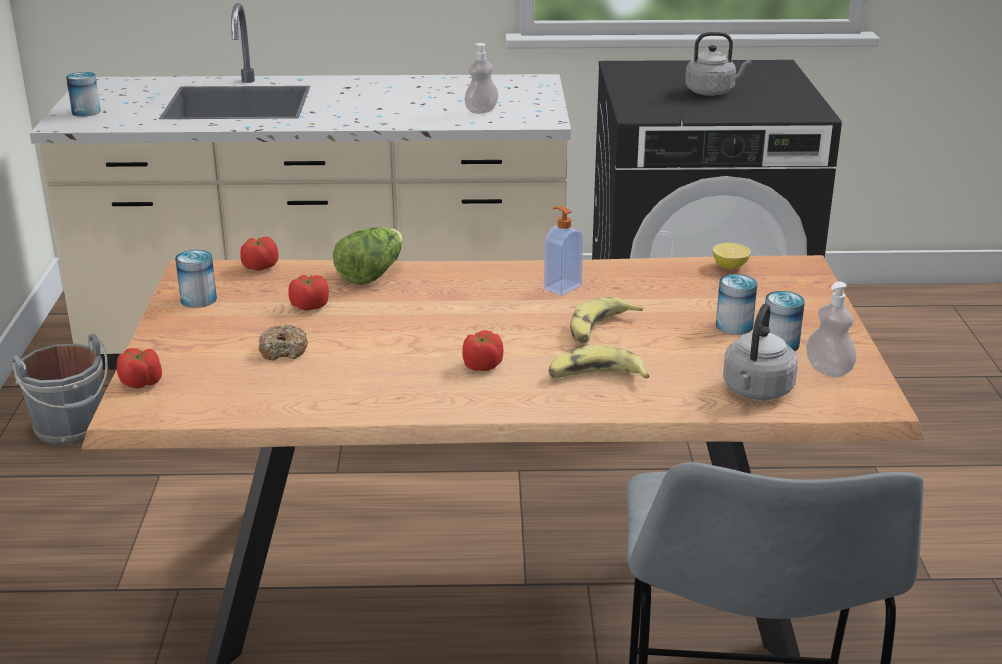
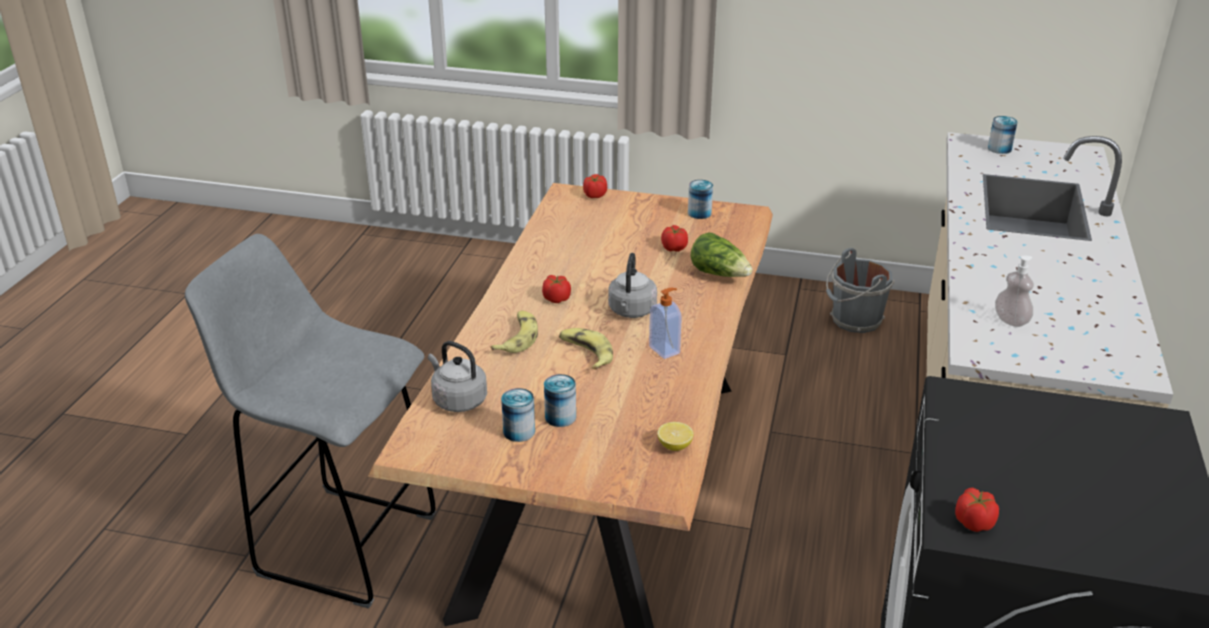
camera: 105 degrees right, 5 degrees up
tomato [240,237,279,271] -> tomato moved to [955,487,999,532]
donut [259,325,308,361] -> none
grey kettle [685,32,752,96] -> grey kettle moved to [608,253,657,318]
soap dispenser [806,282,856,377] -> none

